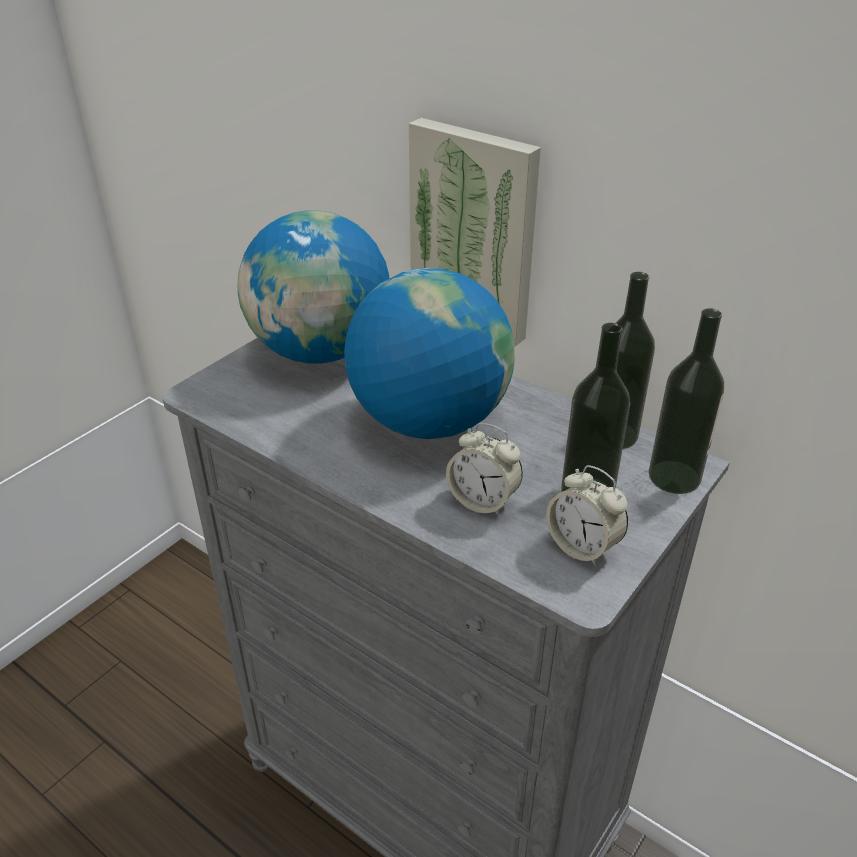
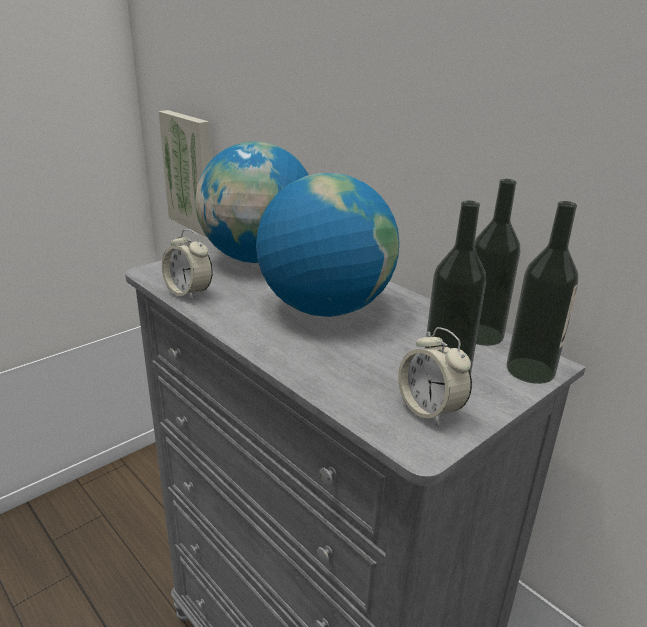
camera: 10 degrees right, 10 degrees down
picture [409,118,541,346] -> picture moved to [158,110,211,237]
alarm clock [446,423,523,517] -> alarm clock moved to [162,229,213,300]

